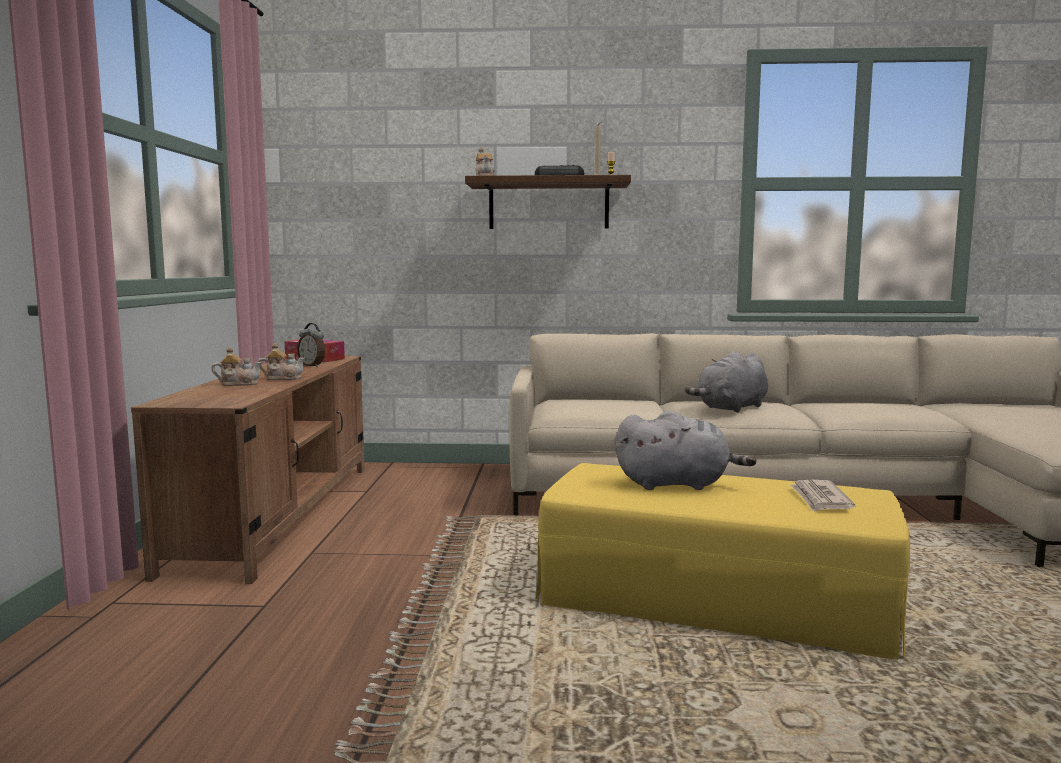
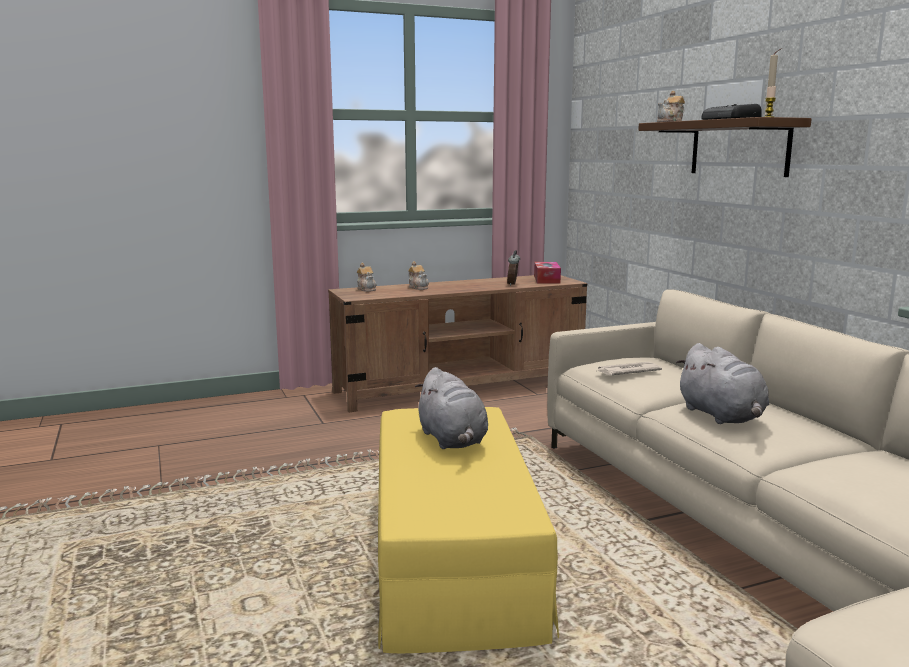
camera: 65 degrees right, 5 degrees up
teapot [258,343,305,380] -> teapot moved to [357,263,377,292]
grey plush toy [685,351,768,413] -> grey plush toy turned 135 degrees counterclockwise [676,343,769,424]
newspaper [790,480,855,512] -> newspaper moved to [598,362,662,376]

